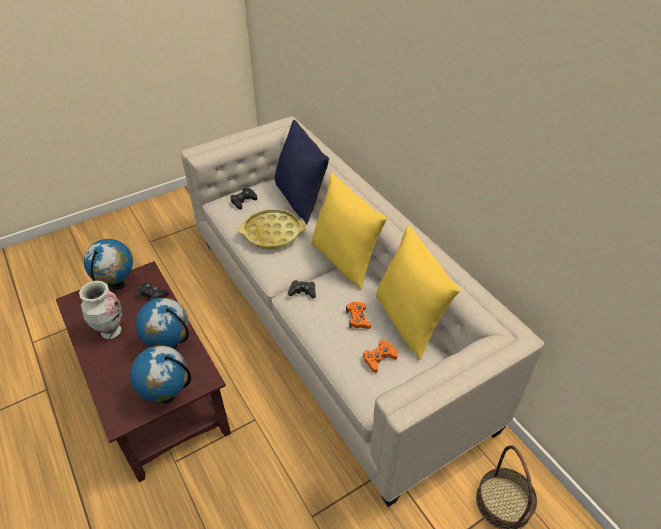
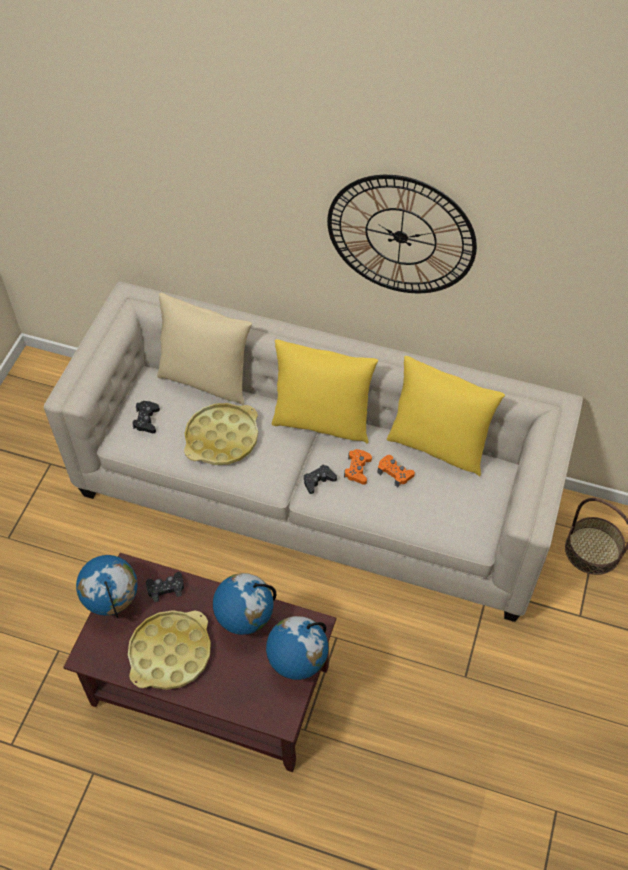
camera: 40 degrees left, 10 degrees up
vase [79,281,122,339] -> yellow tray [128,610,211,690]
blue pillow [275,120,329,225] -> beige pillow [157,293,252,405]
orange game controller [363,340,398,373] -> orange game controller moved to [344,449,372,485]
none -> wall clock [327,175,477,293]

